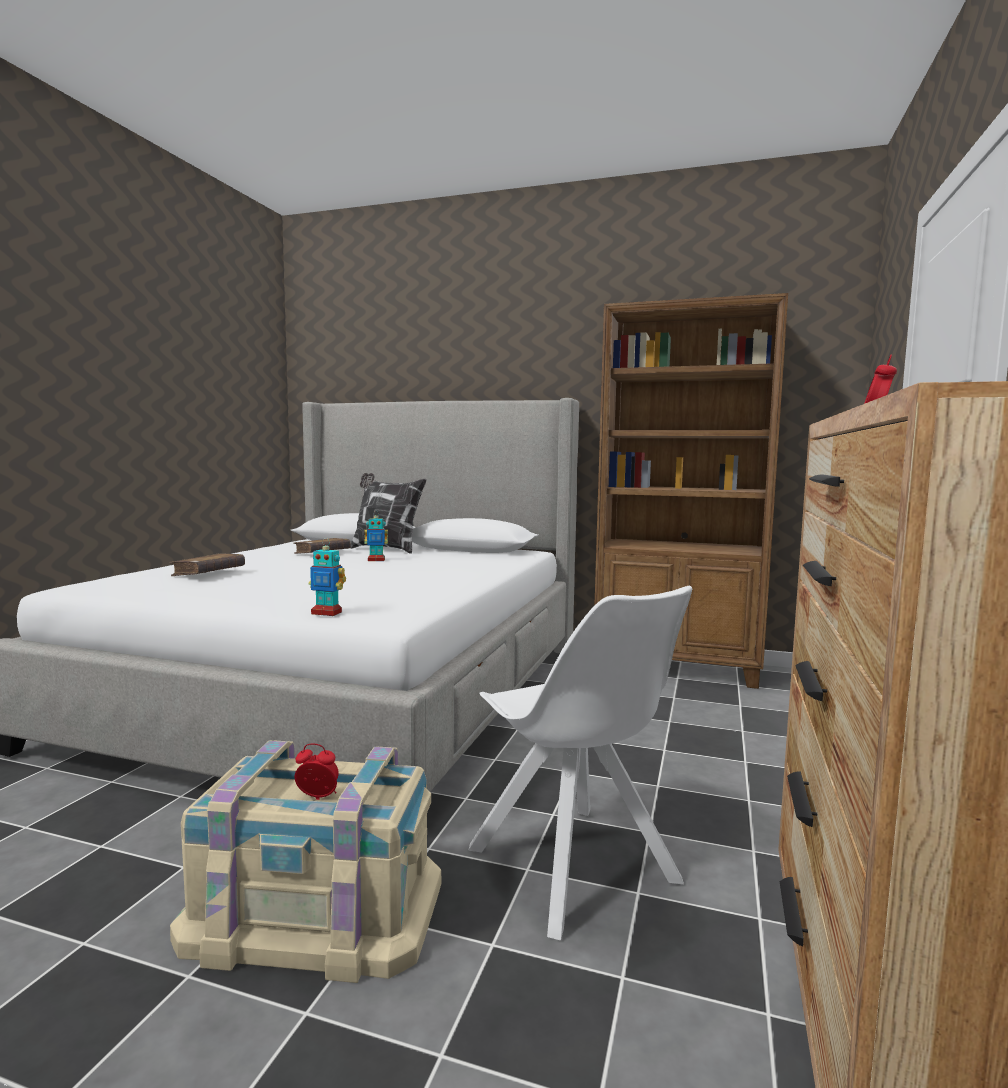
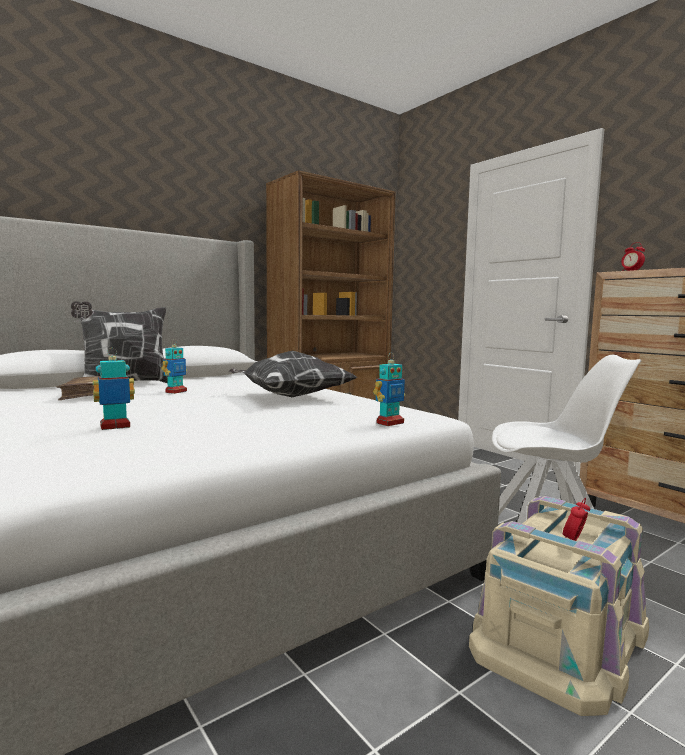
camera: 55 degrees left, 0 degrees up
brown book [169,553,245,576] -> toy robot [93,348,135,430]
none -> pillow [229,351,357,397]

